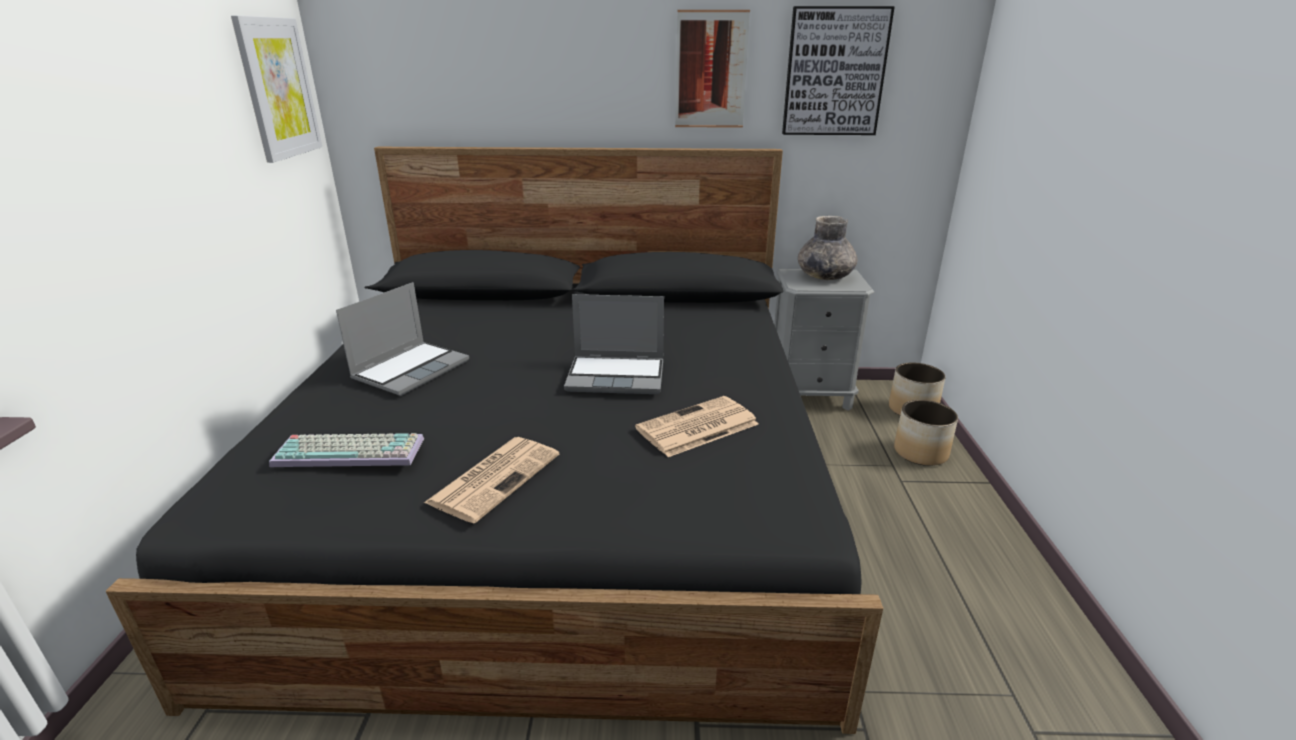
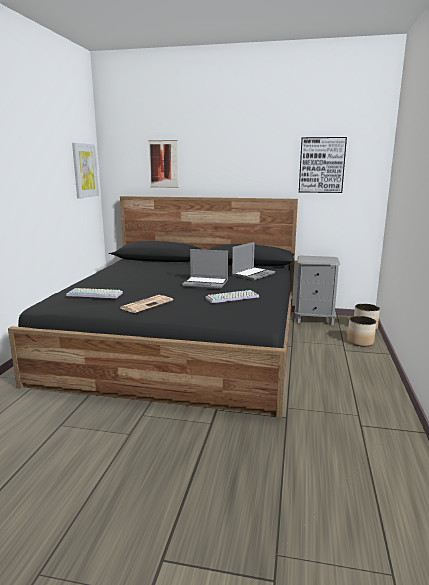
camera: 10 degrees right, 10 degrees down
laptop [336,282,469,396] -> laptop moved to [232,242,275,280]
newspaper [635,396,759,457] -> keyboard [205,290,259,303]
picture [675,10,750,128] -> picture moved to [148,140,179,188]
grey vase [798,216,858,280] -> none

